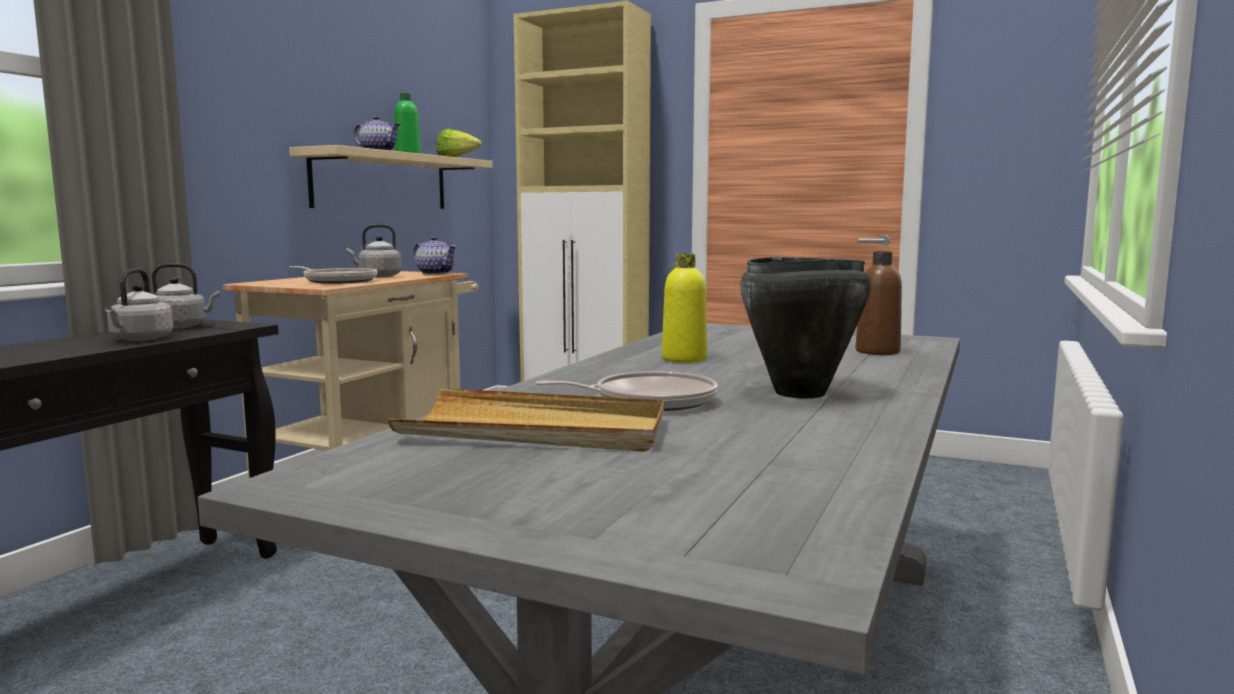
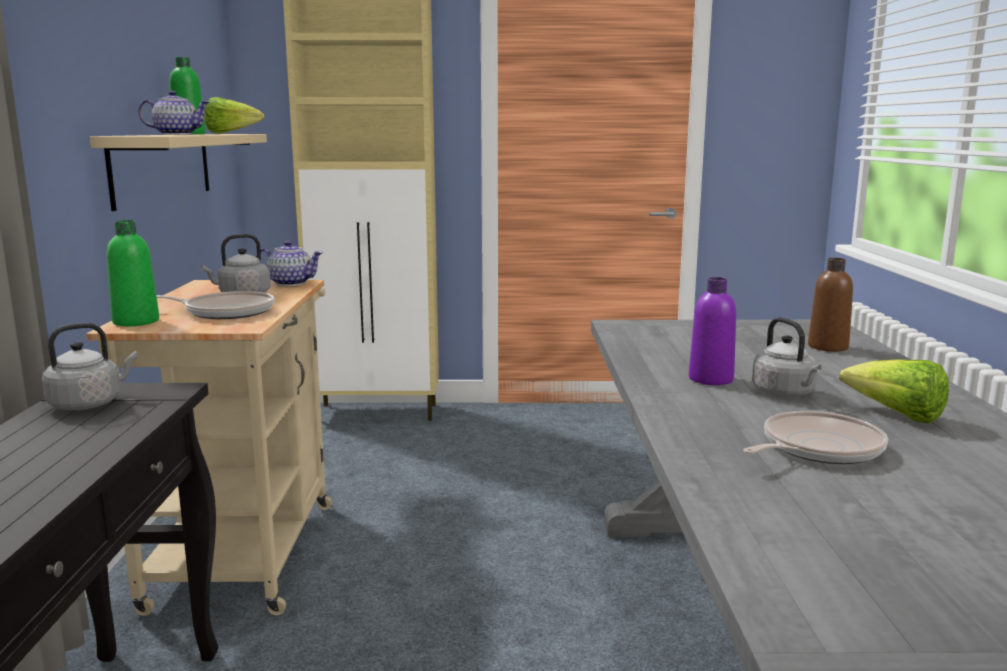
camera: 25 degrees left, 5 degrees up
grey kettle [104,268,174,341] -> grey kettle moved to [752,317,821,397]
beige tray [388,388,664,452] -> none
yellow bottle [662,253,707,363] -> purple bottle [689,277,736,385]
black cooking pot [740,257,871,399] -> lettuce [839,359,949,423]
none -> green bottle [107,220,159,326]

